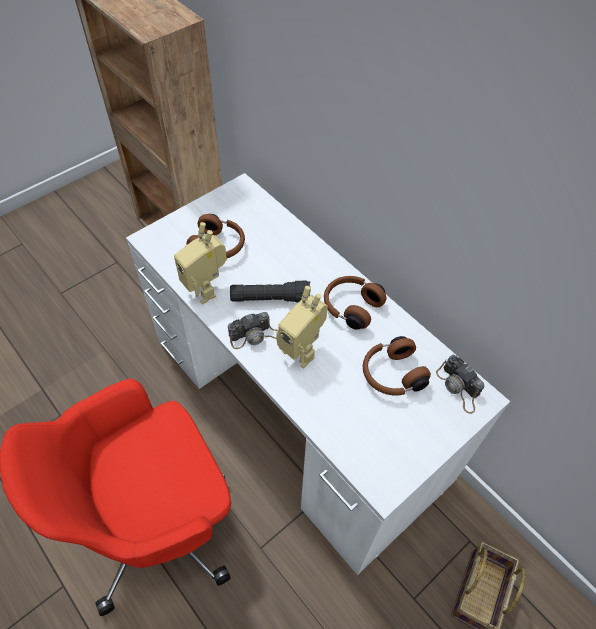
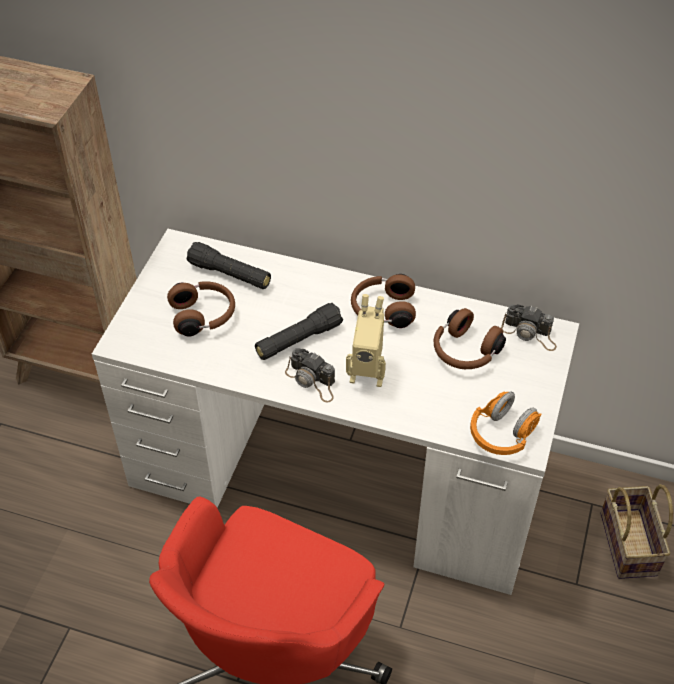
camera: 30 degrees left, 5 degrees down
toy robot [174,222,227,304] -> none
camera [228,312,278,349] -> camera turned 90 degrees clockwise [285,348,335,403]
none -> black flashlight [187,242,271,289]
none -> orange headphones [470,392,542,455]

